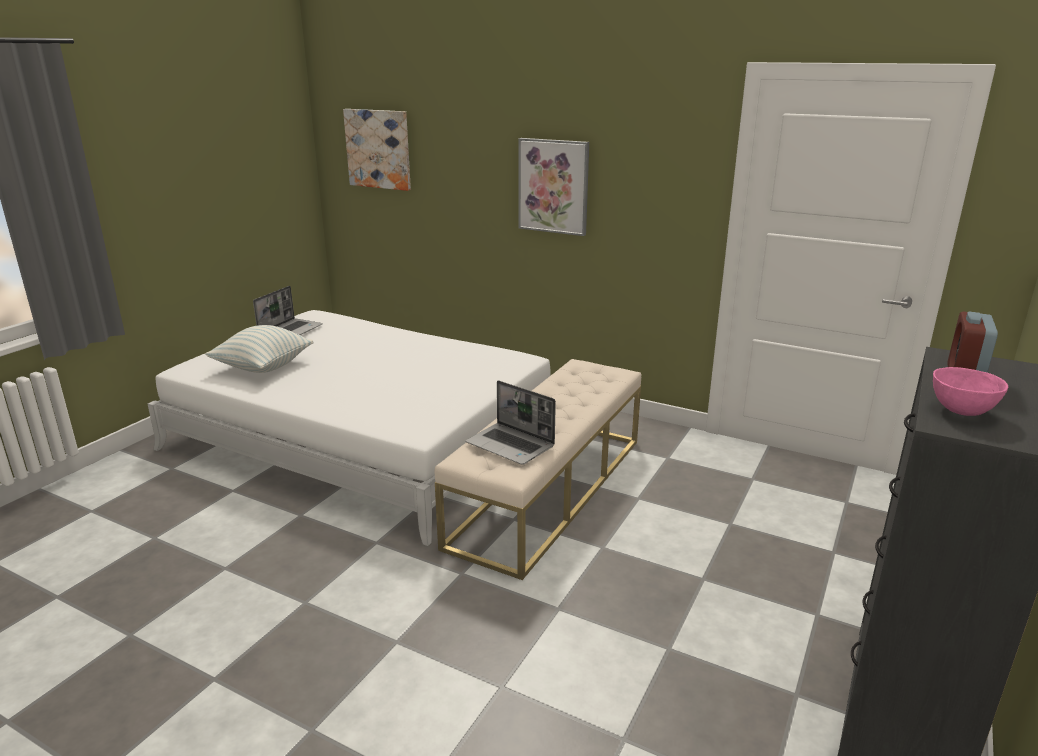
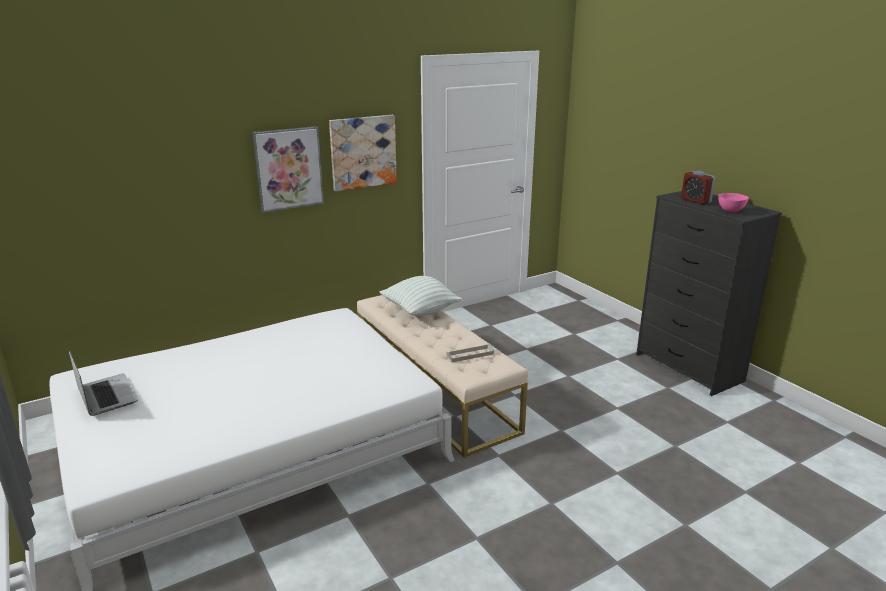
camera: 60 degrees left, 0 degrees up
pillow [205,325,314,373] -> pillow moved to [380,276,462,316]
picture [343,109,411,191] -> picture moved to [329,115,397,191]
laptop [466,380,556,465] -> grey tray [446,344,494,363]

